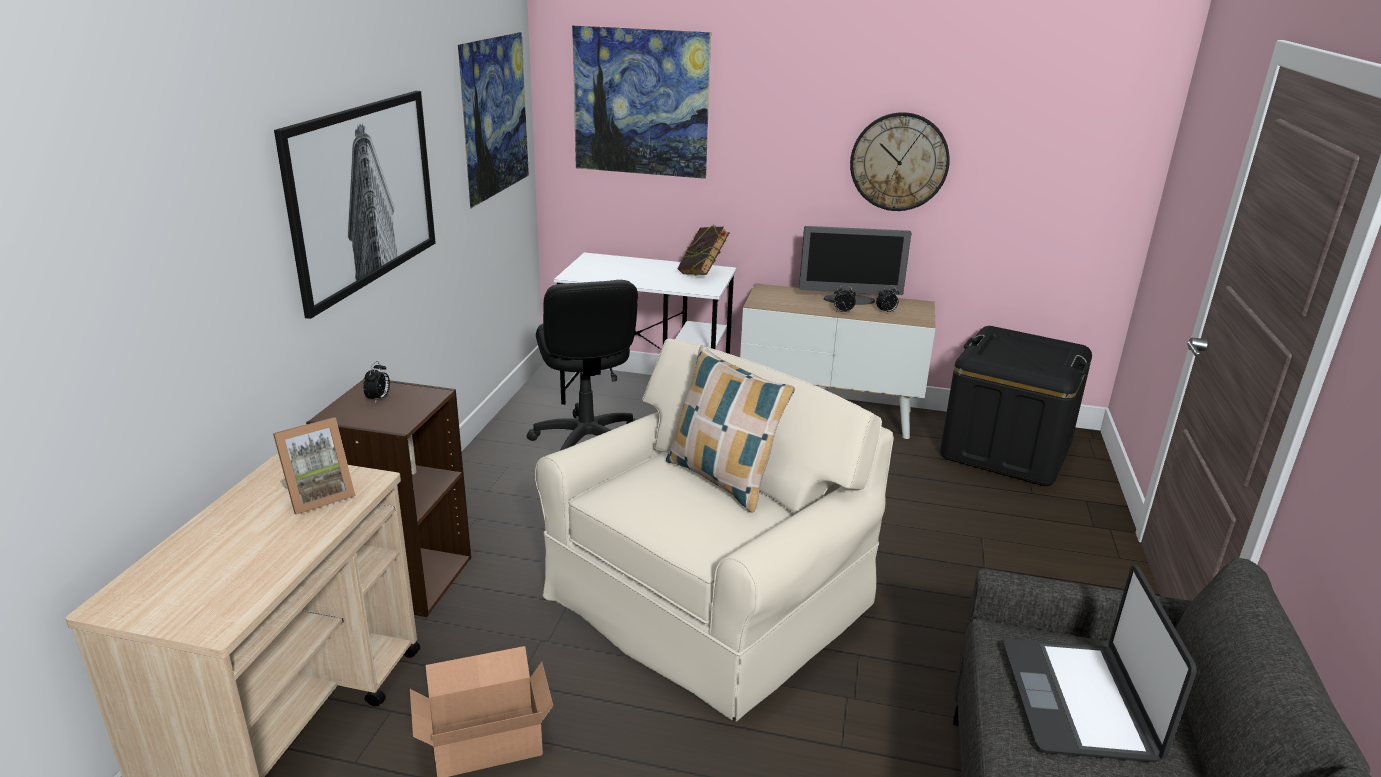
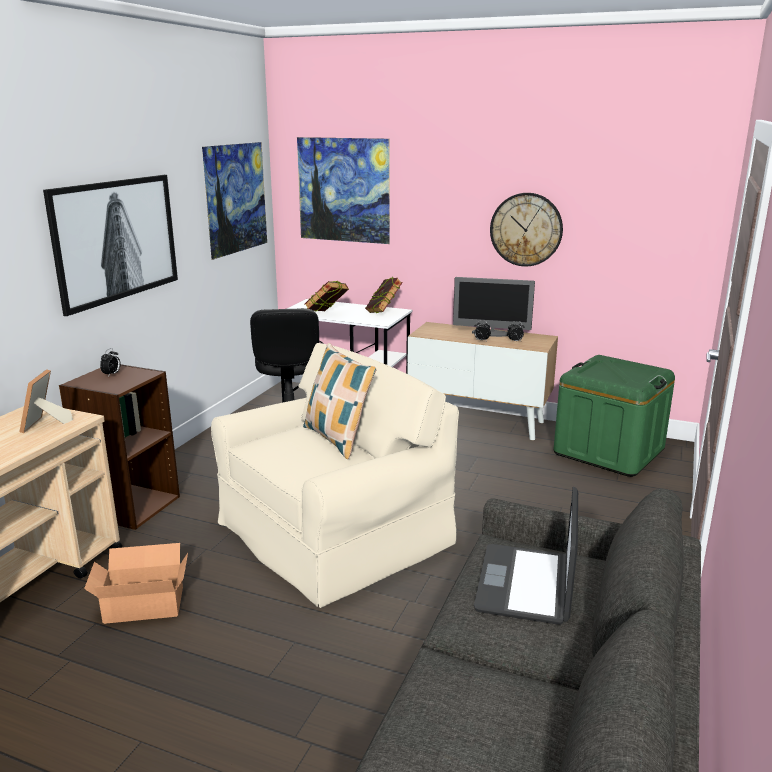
camera: 10 degrees right, 5 degrees down
picture frame [273,417,356,515] -> picture frame turned 120 degrees clockwise [19,369,73,433]
black storage box [940,326,1092,486] -> green storage box [553,355,675,477]
none -> book [305,281,349,311]

